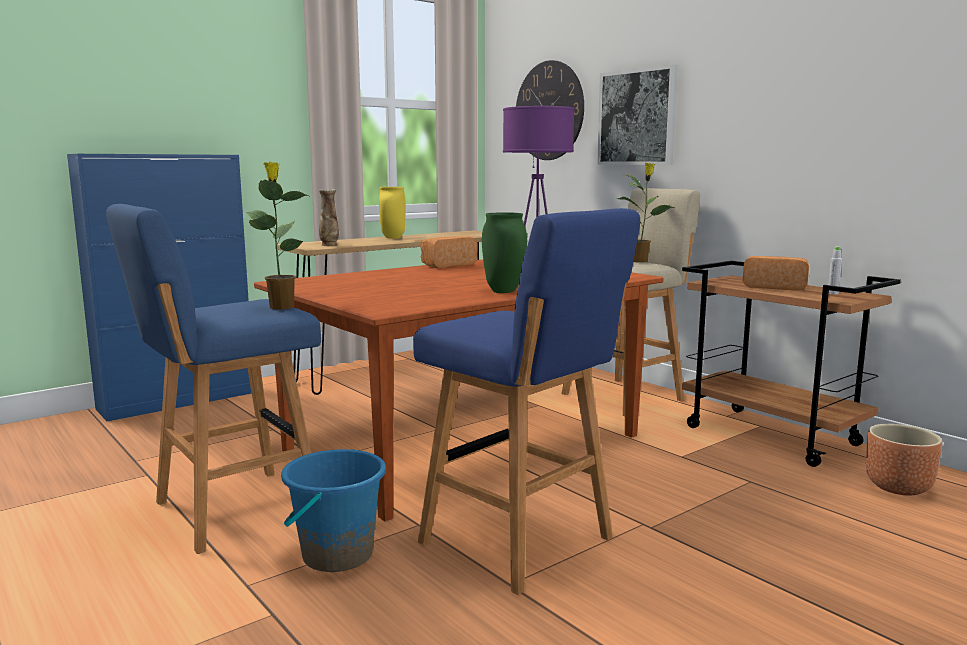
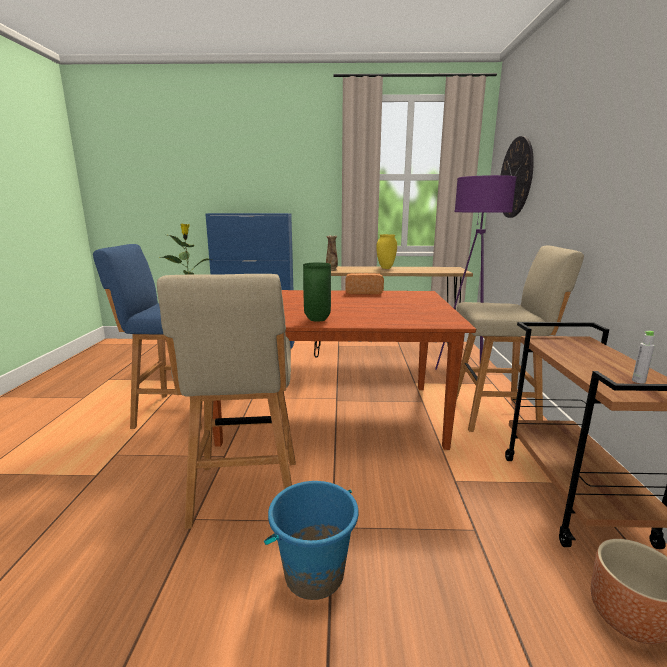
camera: 40 degrees right, 5 degrees up
blue bucket [281,449,386,572] -> blue bucket moved to [264,481,358,600]
blue stool [413,208,640,595] -> beige stool [157,274,296,529]
picture [597,64,678,165] -> none
potted plant [618,163,675,263] -> none
bread [742,256,809,291] -> none

